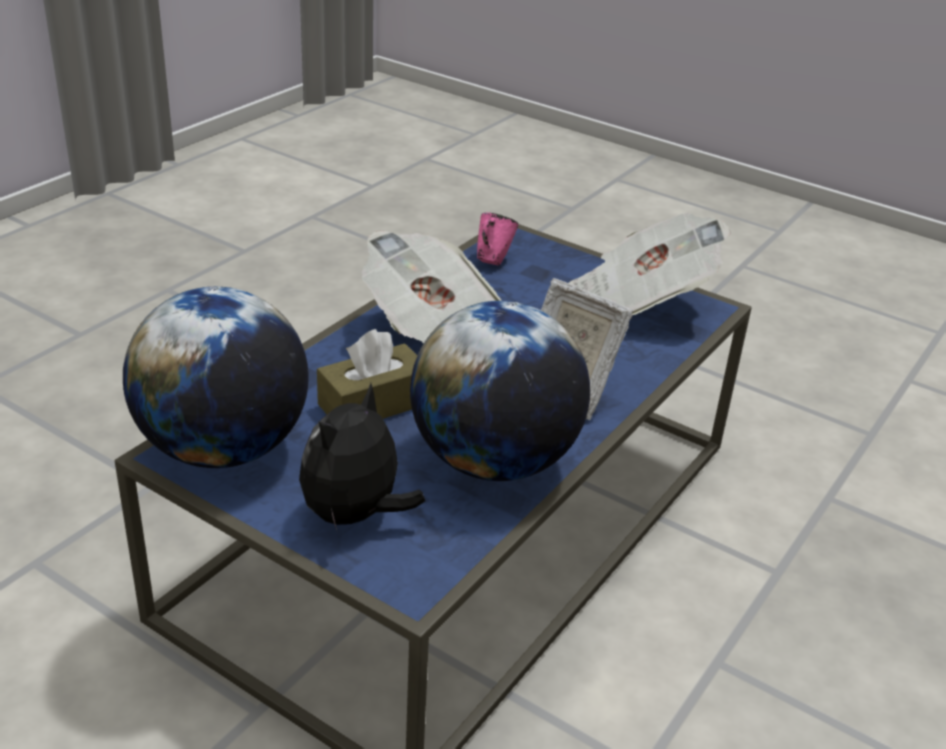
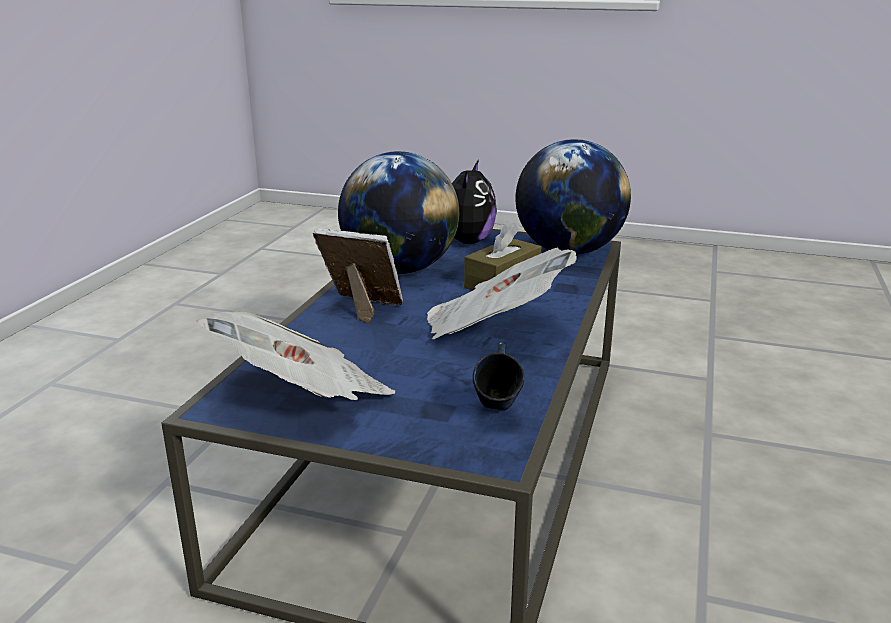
camera: 165 degrees right, 10 degrees down
pink mug [477,213,519,266] -> blue mug [473,342,524,410]

